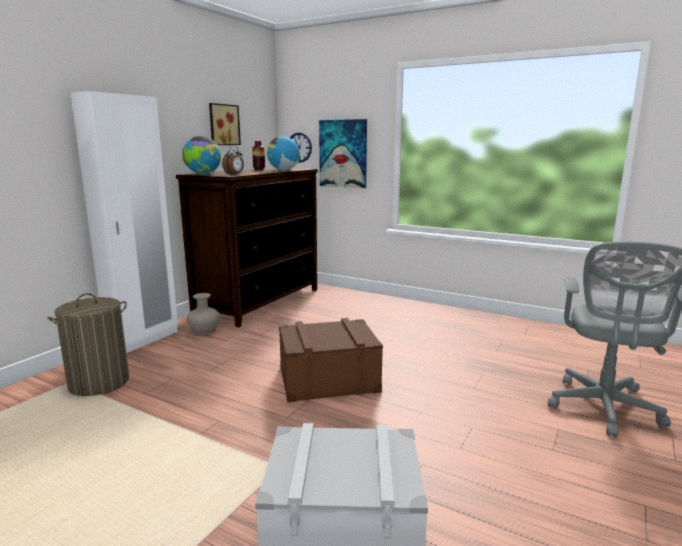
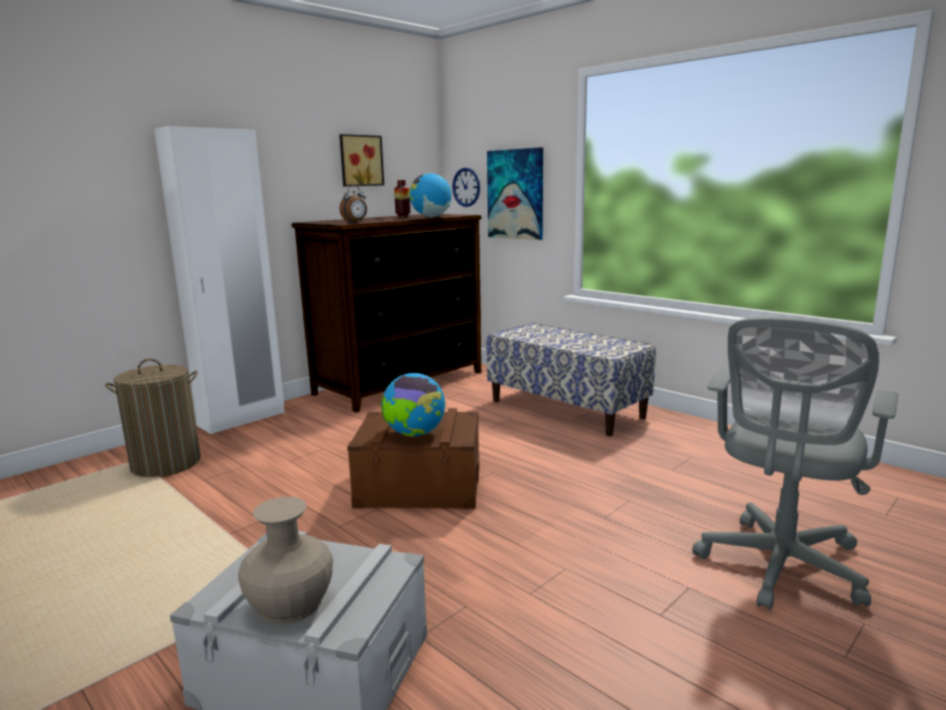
camera: 15 degrees right, 0 degrees up
globe [182,136,221,174] -> globe moved to [381,373,446,437]
beige vase [187,293,220,335] -> beige vase moved to [238,497,333,624]
none -> bench [486,323,656,436]

